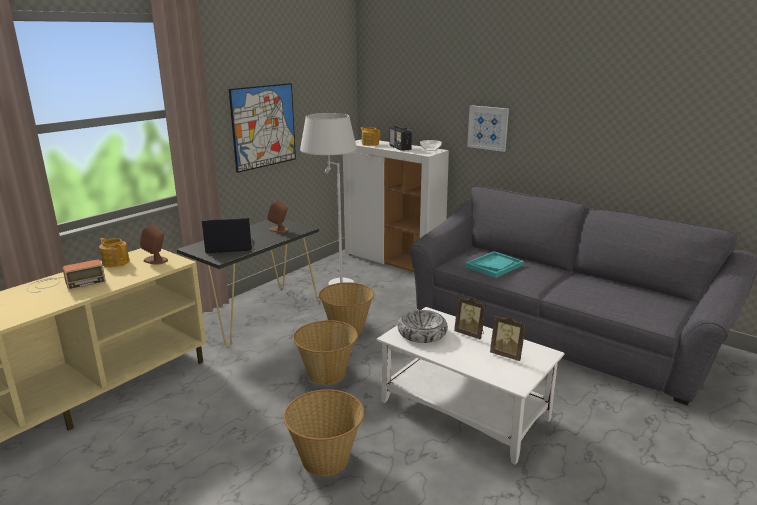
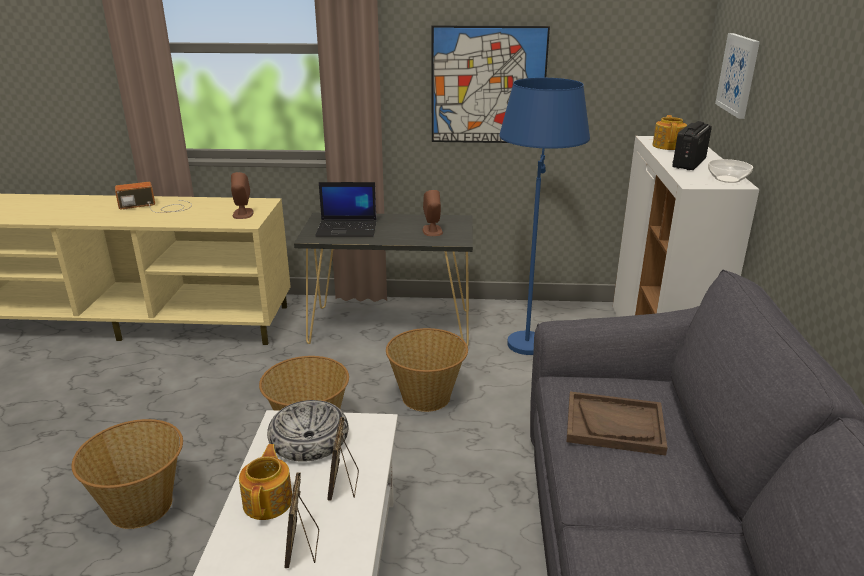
camera: 55 degrees right, 5 degrees up
radio [27,259,106,293] -> radio turned 135 degrees clockwise [115,182,192,213]
teapot [99,238,130,267] -> teapot moved to [239,444,292,520]
laptop [202,218,253,253] -> laptop turned 135 degrees clockwise [315,182,377,237]
white floor lamp [300,113,357,285] -> blue floor lamp [500,78,590,355]
turquoise tray [466,251,524,278] -> brown tray [566,392,667,456]
picture [467,105,509,152] -> picture moved to [715,33,760,119]

